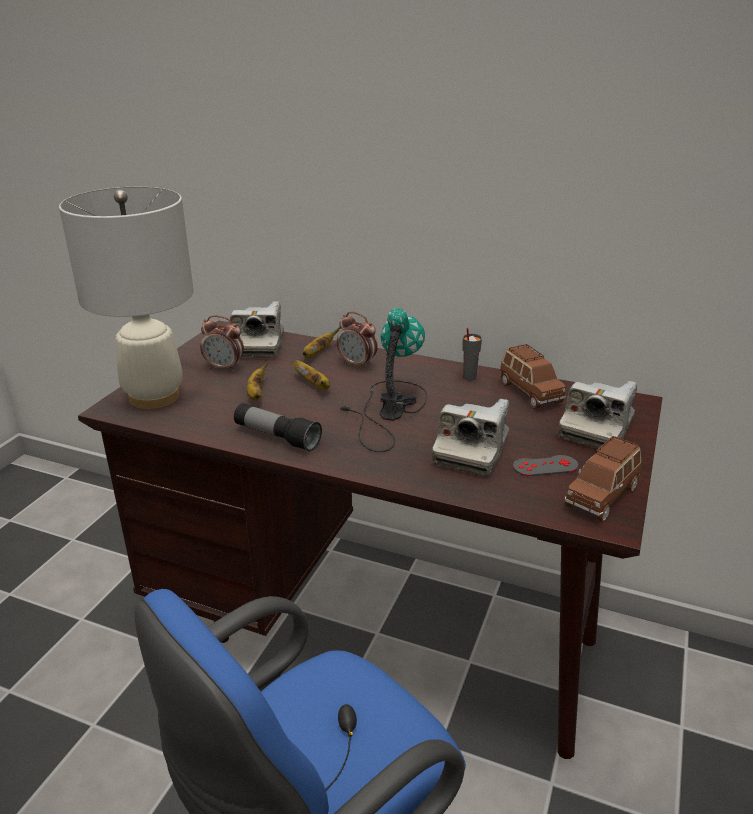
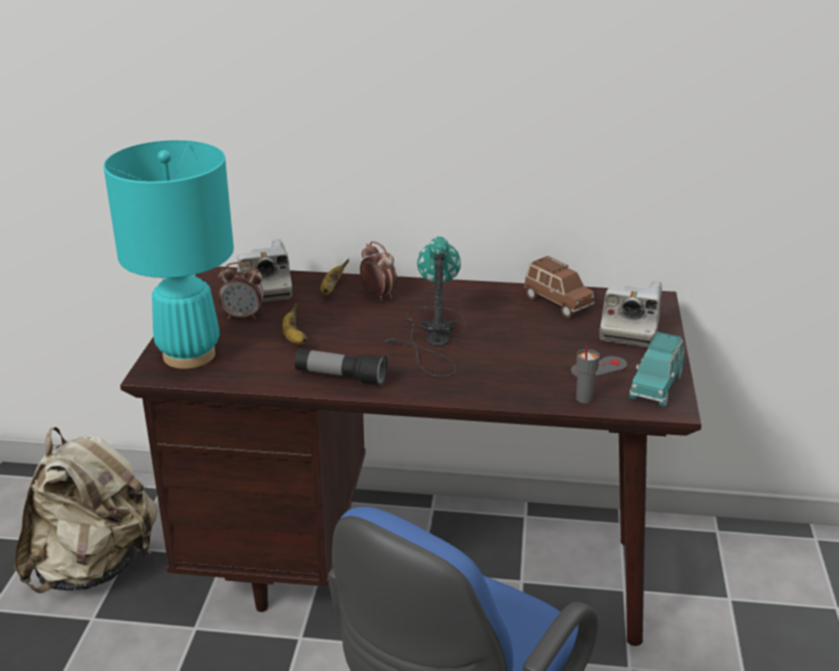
camera: 15 degrees left, 0 degrees up
white table lamp [59,187,194,409] -> turquoise table lamp [104,140,234,369]
banana [293,360,330,390] -> none
alarm clock [337,312,378,370] -> alarm clock turned 150 degrees counterclockwise [360,241,397,301]
camera [432,399,509,476] -> none
grey cup [463,328,482,381] -> grey cup moved to [576,346,600,403]
brown toy car [565,436,642,522] -> turquoise toy car [629,332,684,407]
none -> beige backpack [14,427,158,593]

